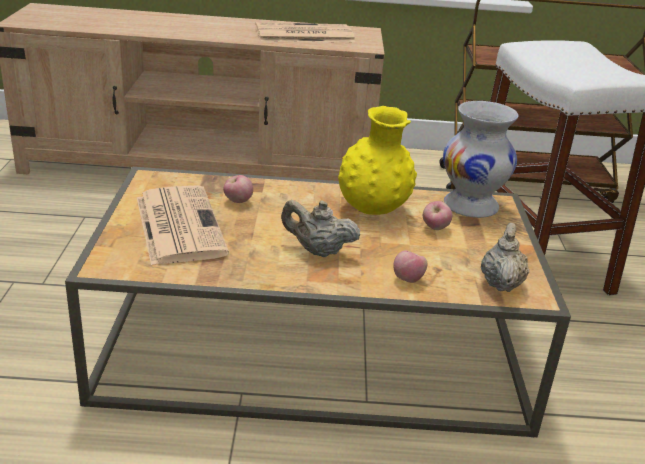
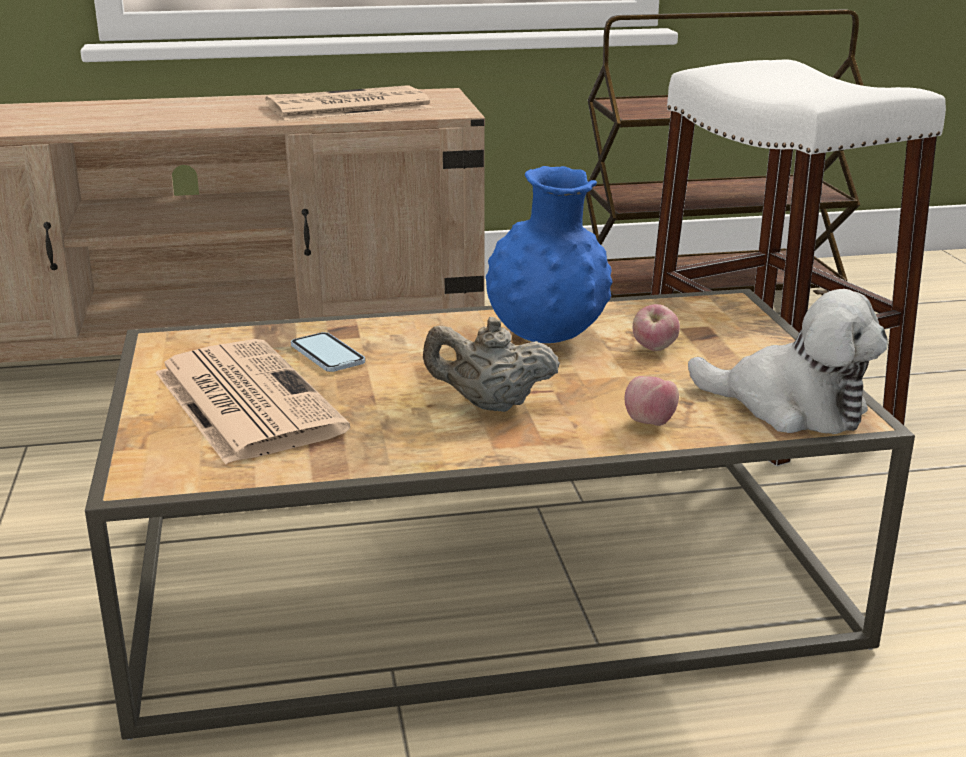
camera: 10 degrees left, 5 degrees down
apple [223,175,253,203] -> phone [291,332,365,372]
yellow vase [338,106,417,215] -> blue vase [486,166,613,343]
white vase [443,101,519,218] -> none
beige teapot [481,222,529,292] -> plush toy [688,289,888,434]

